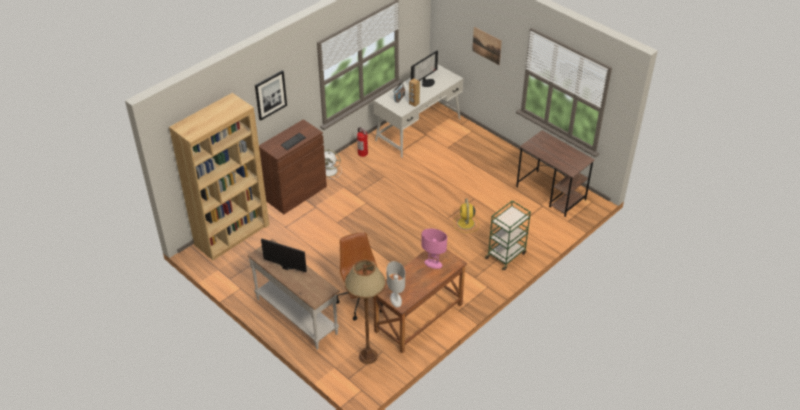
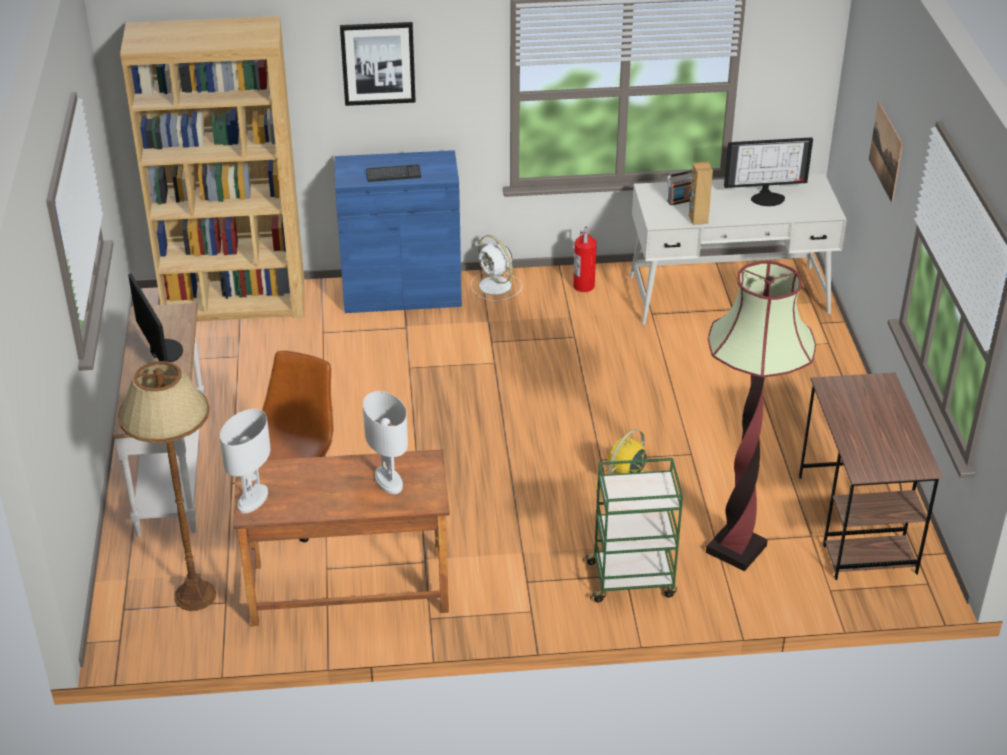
camera: 40 degrees right, 5 degrees down
brown cabinet [259,119,327,214] -> blue cabinet [334,150,462,313]
pink table lamp [421,229,447,269] -> white table lamp [363,391,408,494]
none -> floor lamp [706,261,816,571]

